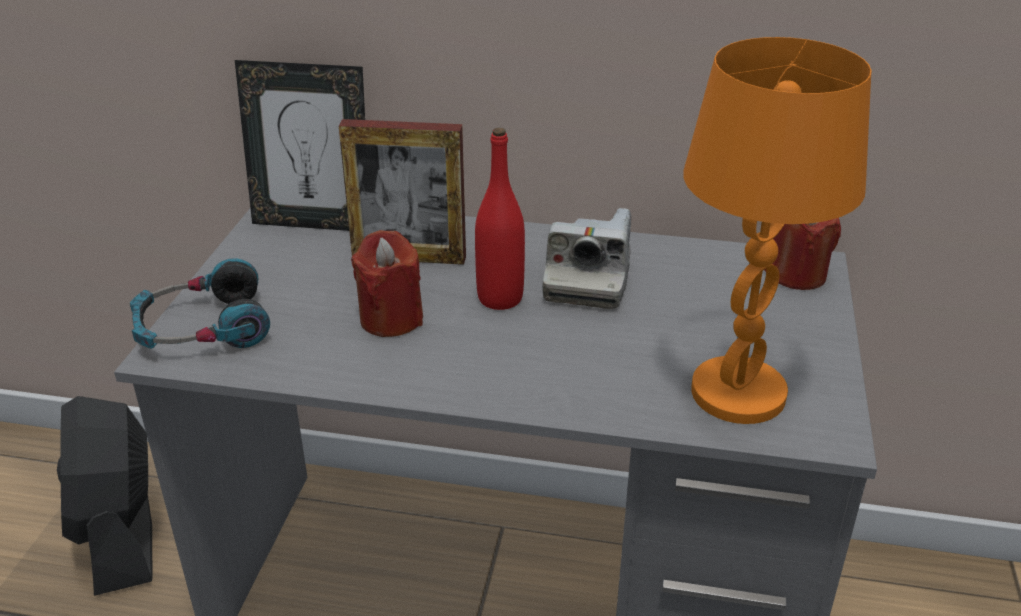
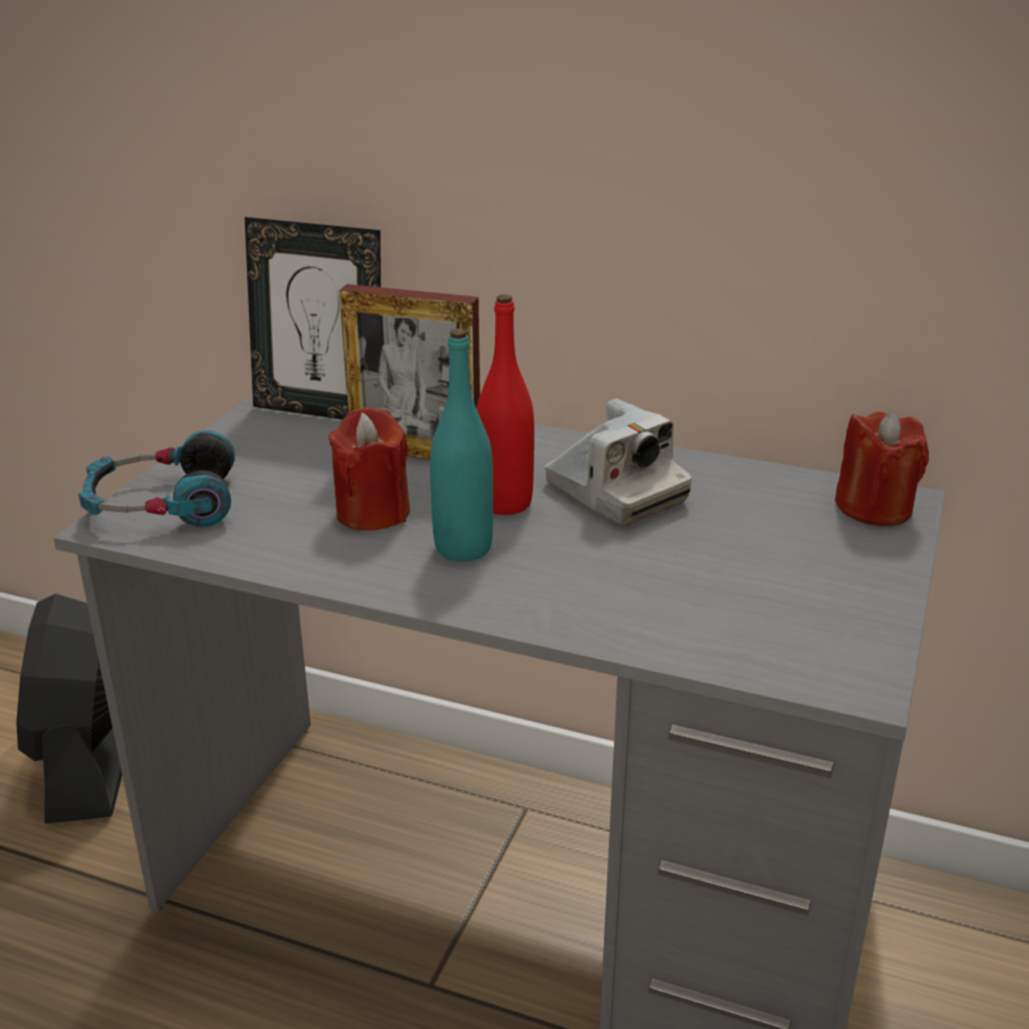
camera: 10 degrees right, 5 degrees down
camera [542,208,631,309] -> camera turned 60 degrees counterclockwise [545,399,692,526]
orange table lamp [683,37,872,424] -> none
none -> turquoise bottle [430,328,493,561]

